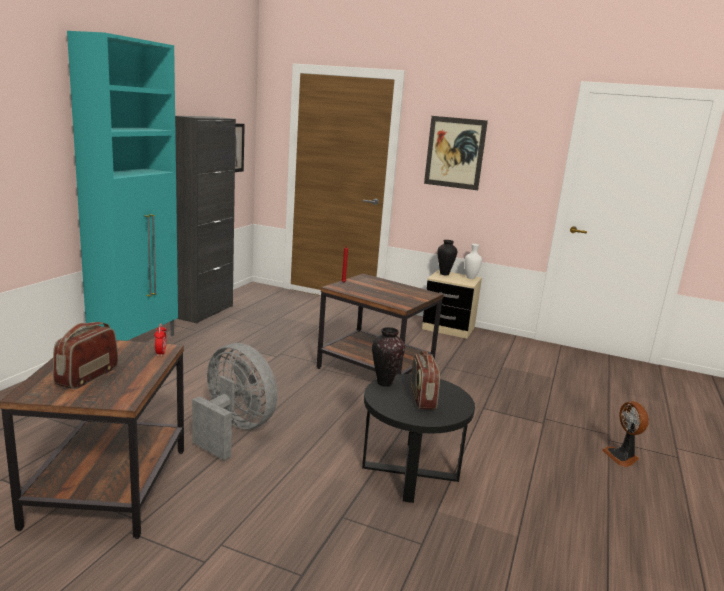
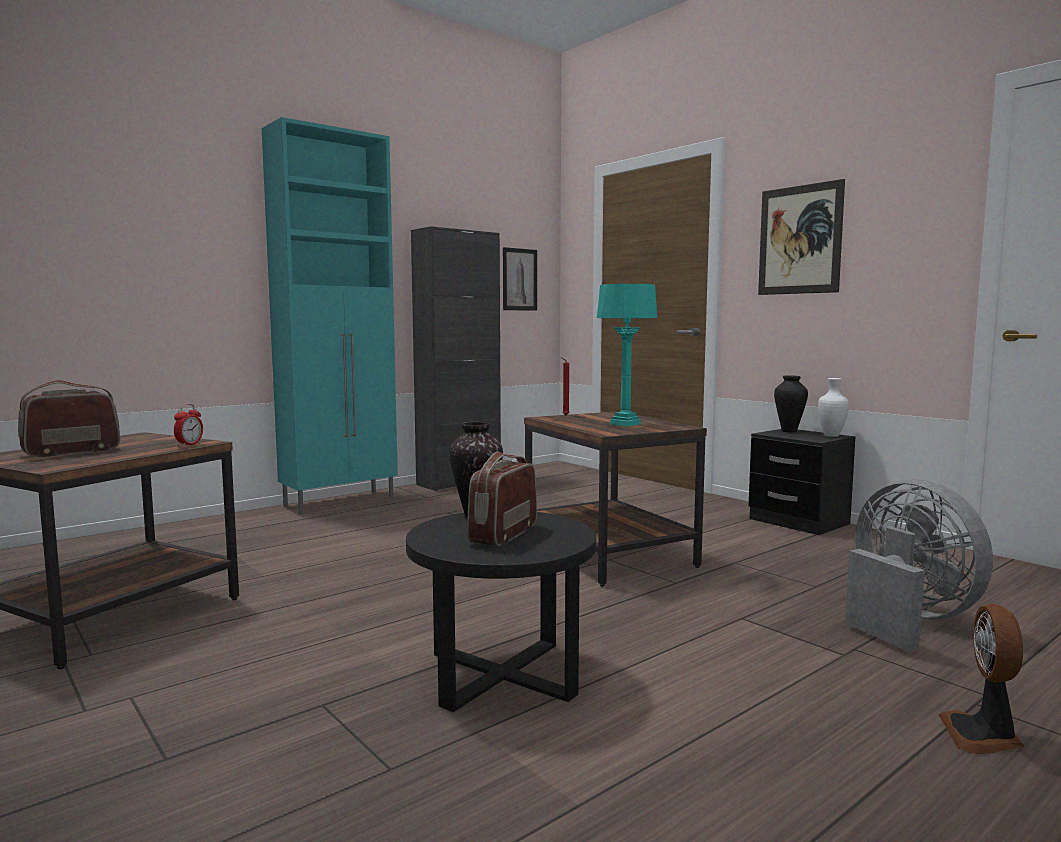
camera: 30 degrees right, 10 degrees down
grey fan [192,343,278,460] -> grey fan moved to [845,479,993,651]
beige nightstand [422,270,482,339] -> black nightstand [748,429,855,535]
none -> turquoise table lamp [597,284,657,426]

